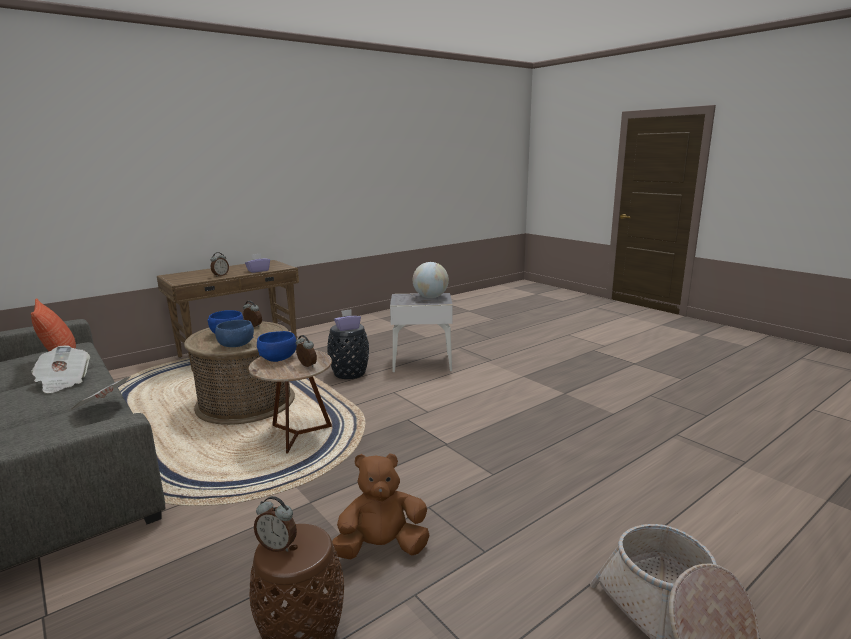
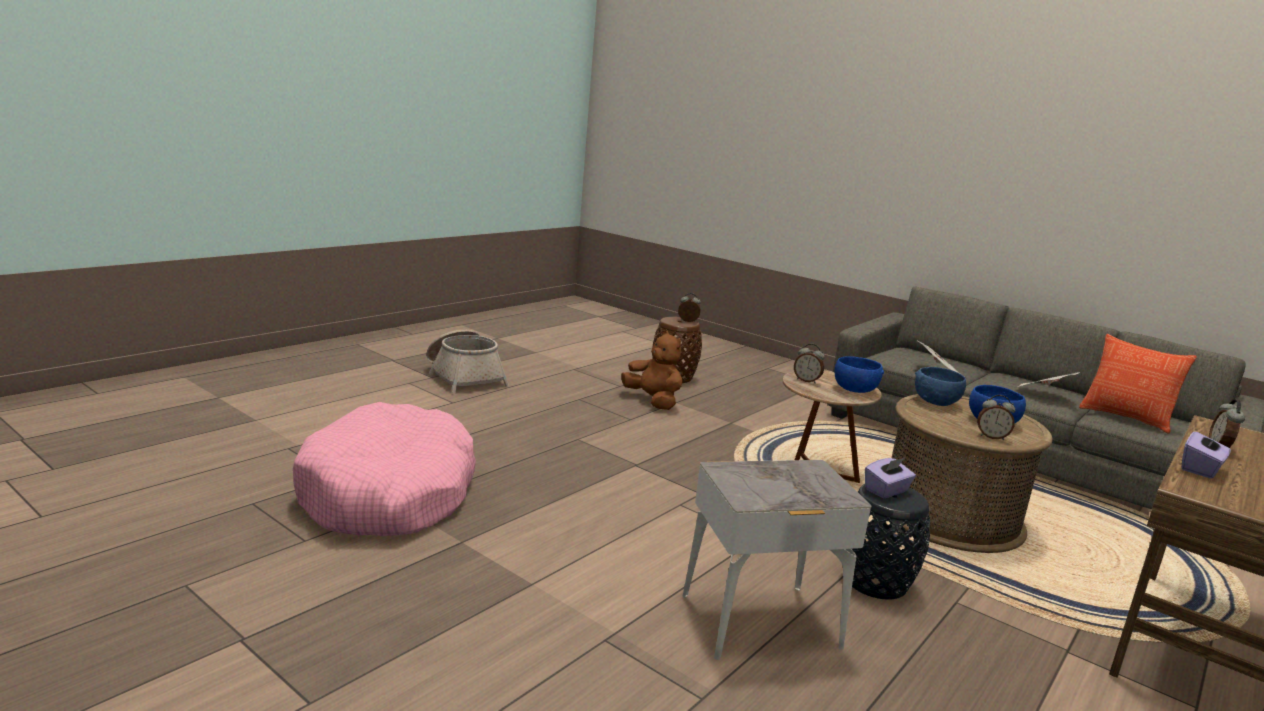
camera: 165 degrees right, 0 degrees up
brown plush toy [332,453,430,559] -> brown plush toy turned 105 degrees counterclockwise [621,331,683,410]
globe [413,262,449,298] -> none
none -> pink dog bed [293,402,476,536]

